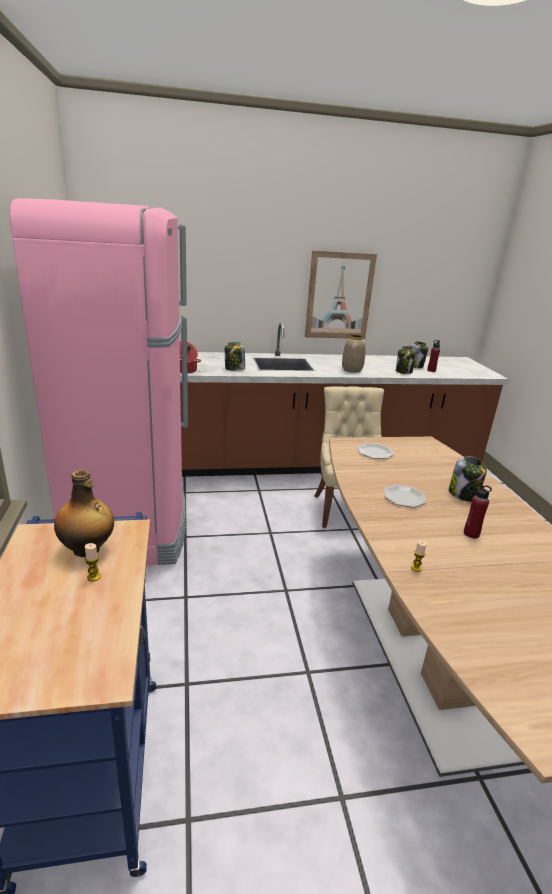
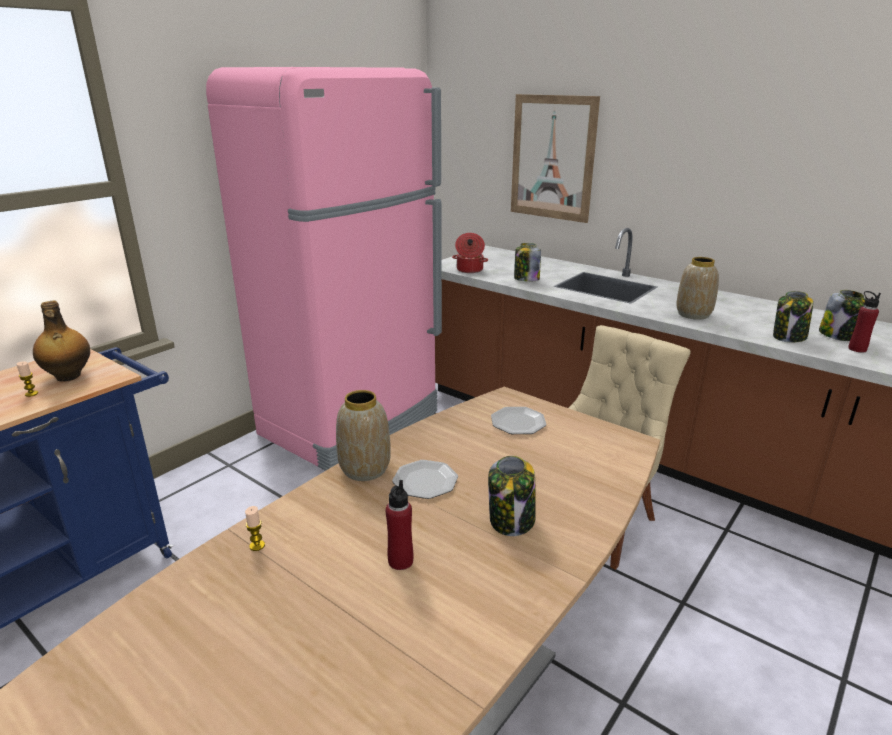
camera: 50 degrees right, 0 degrees up
picture [305,250,377,339] -> picture moved to [511,94,600,223]
none -> vase [336,390,391,481]

